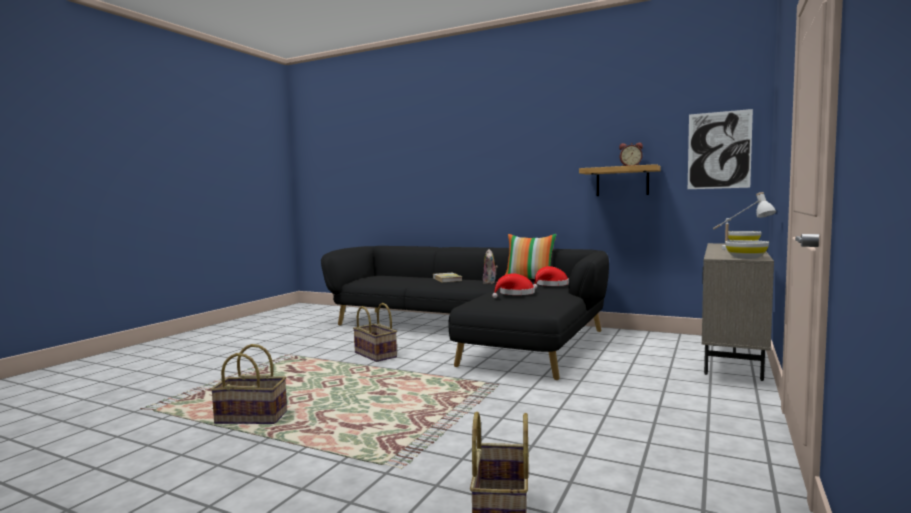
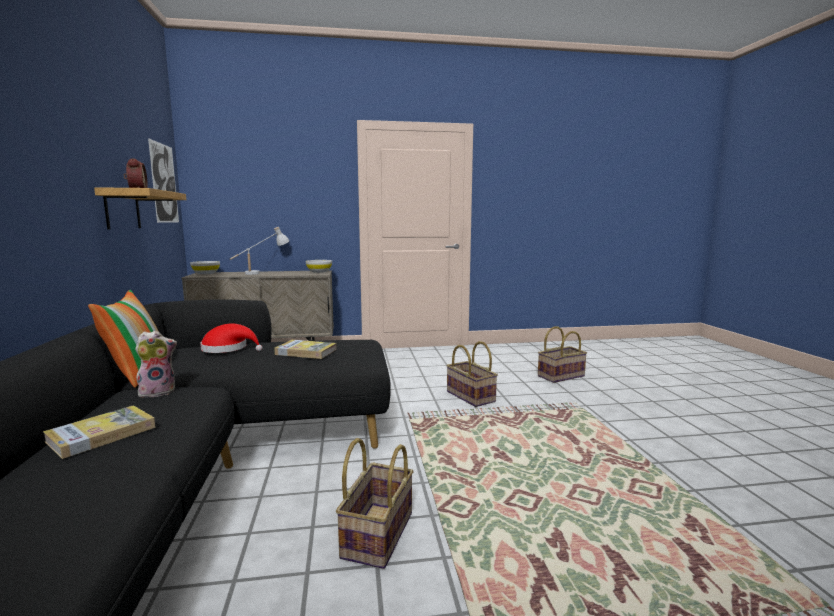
camera: 125 degrees left, 5 degrees up
basket [210,344,287,424] -> basket moved to [446,341,498,407]
red hat [492,273,535,298] -> book [274,340,337,359]

